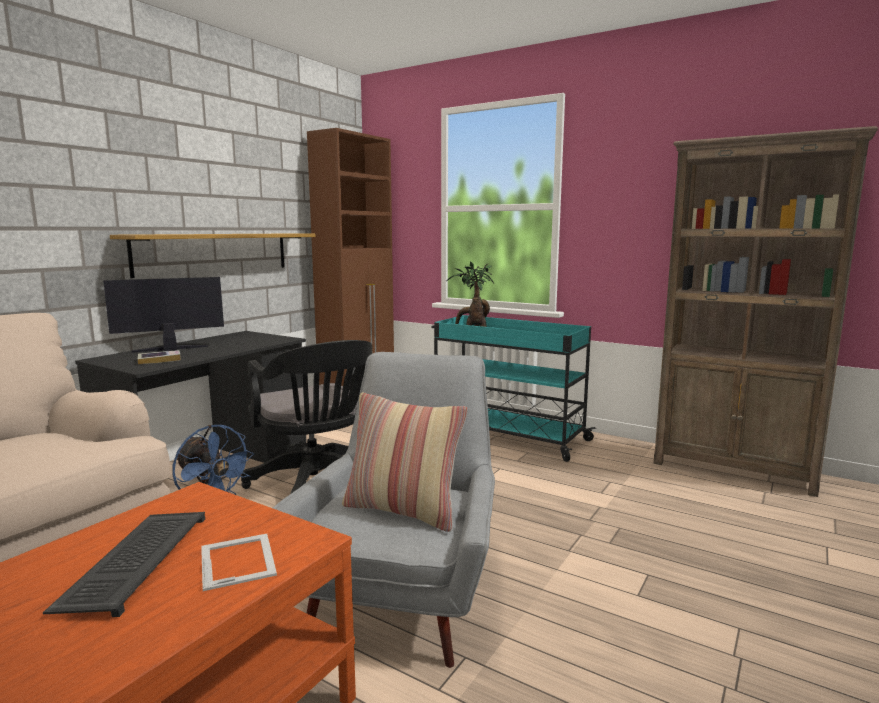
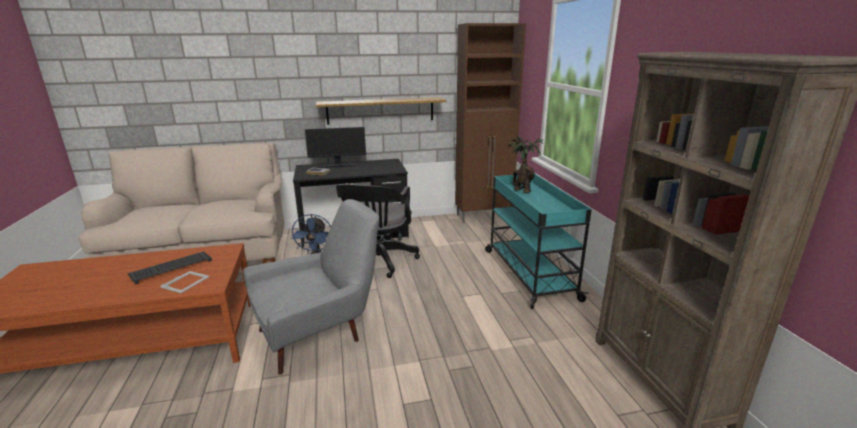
camera: 45 degrees right, 10 degrees up
monitor [103,277,224,353] -> monitor turned 150 degrees clockwise [305,127,366,168]
pillow [342,393,468,532] -> none

